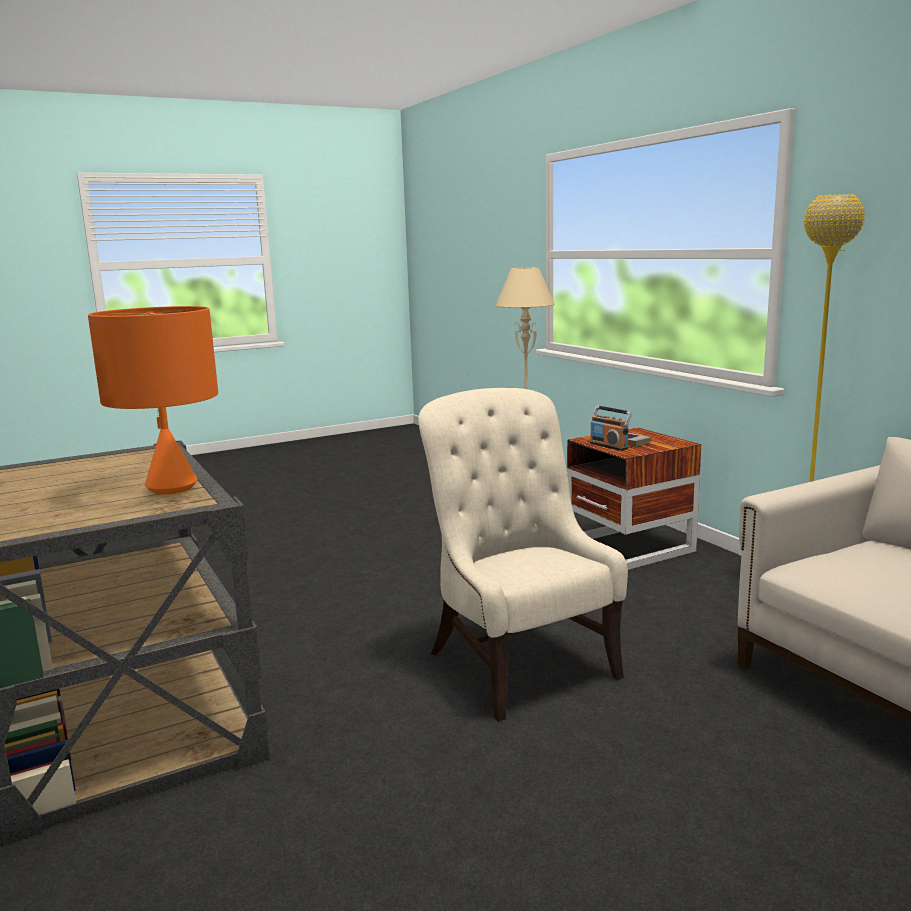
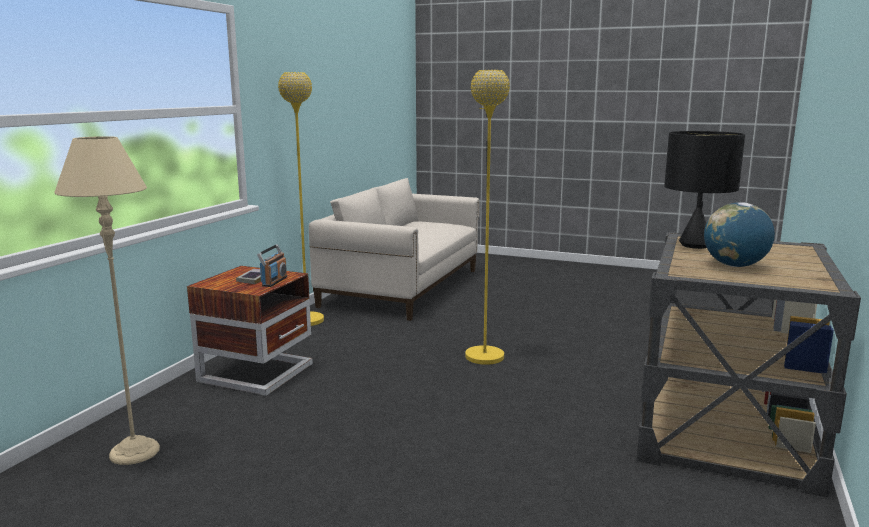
camera: 130 degrees left, 0 degrees up
orange table lamp [88,306,218,495] -> black table lamp [664,131,745,249]
beige armchair [418,388,628,722] -> yellow floor lamp [465,70,510,365]
none -> globe [704,202,775,267]

